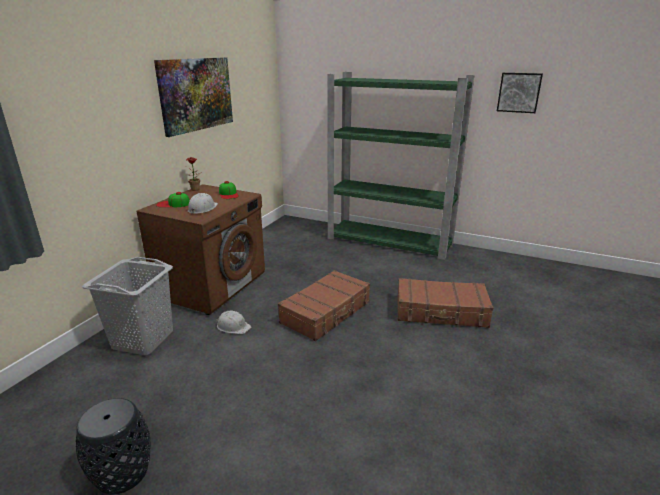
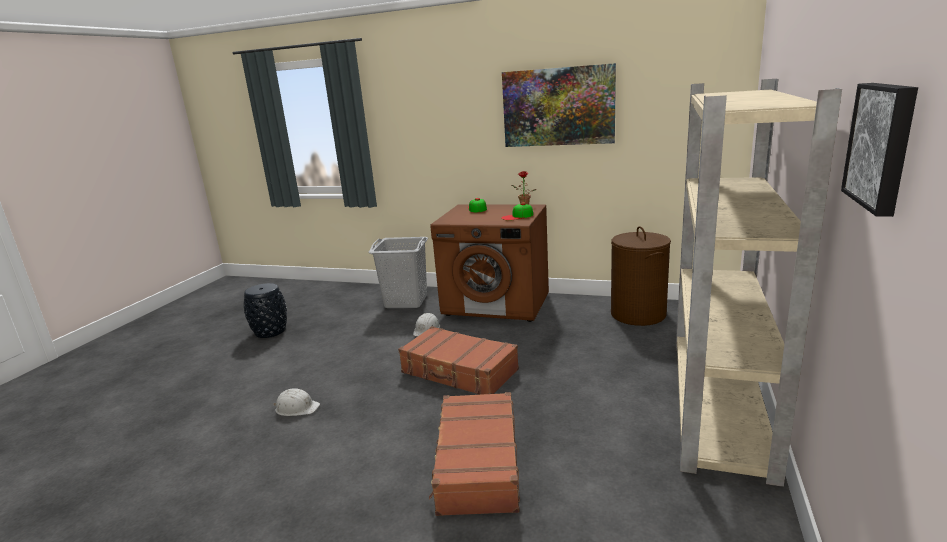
camera: 85 degrees right, 5 degrees down
white hard hat [188,193,218,214] -> white hard hat moved to [273,388,320,416]
green bookcase [327,72,474,260] -> beige bookcase [676,79,842,487]
none -> brown laundry basket [611,226,671,326]

